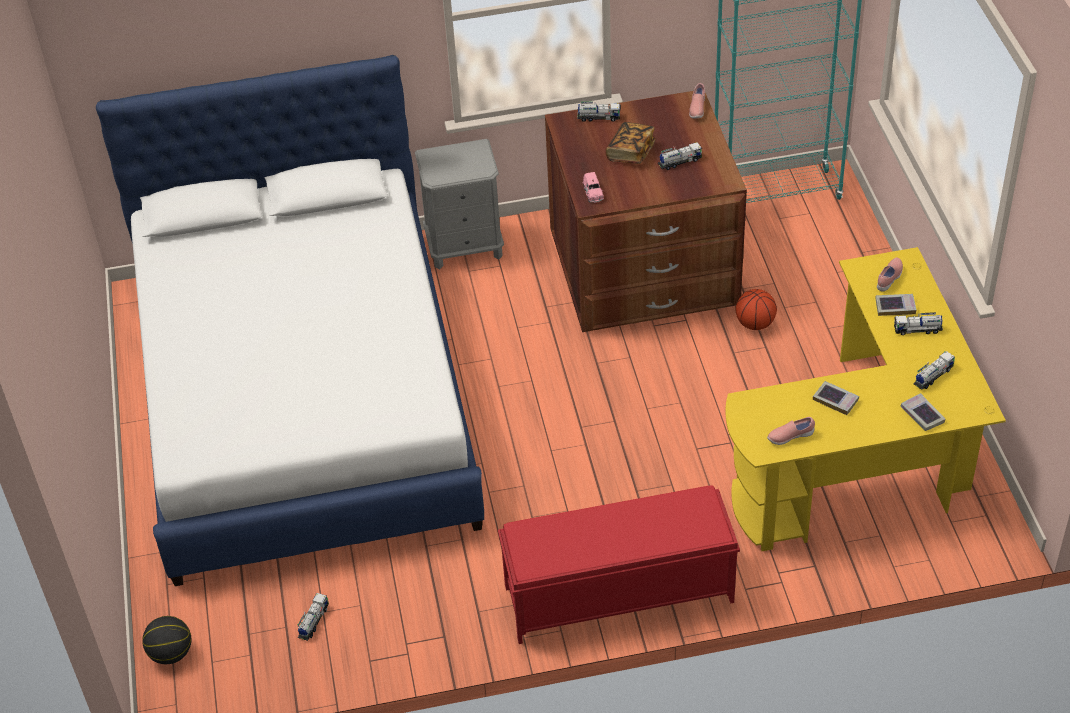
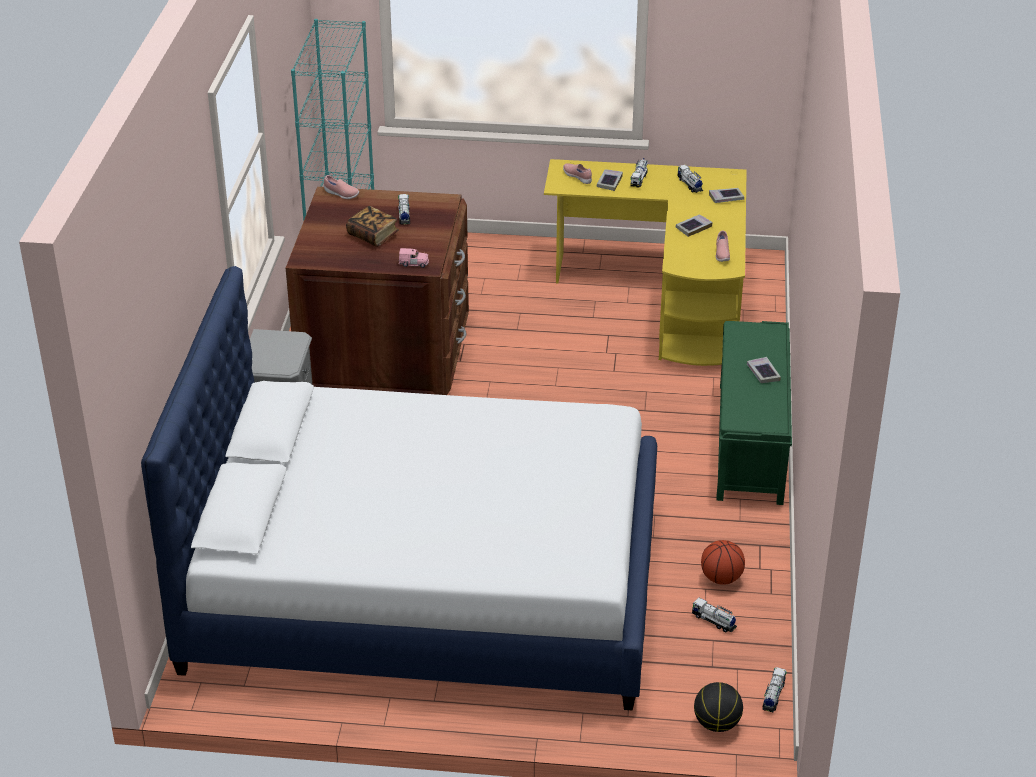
camera: 75 degrees left, 10 degrees down
red bench [498,485,740,644] -> green bench [716,321,792,505]
toy truck [577,102,621,122] -> toy truck moved to [763,667,787,712]
basketball [735,289,777,330] -> basketball moved to [701,540,745,585]
none -> book [747,357,781,383]

